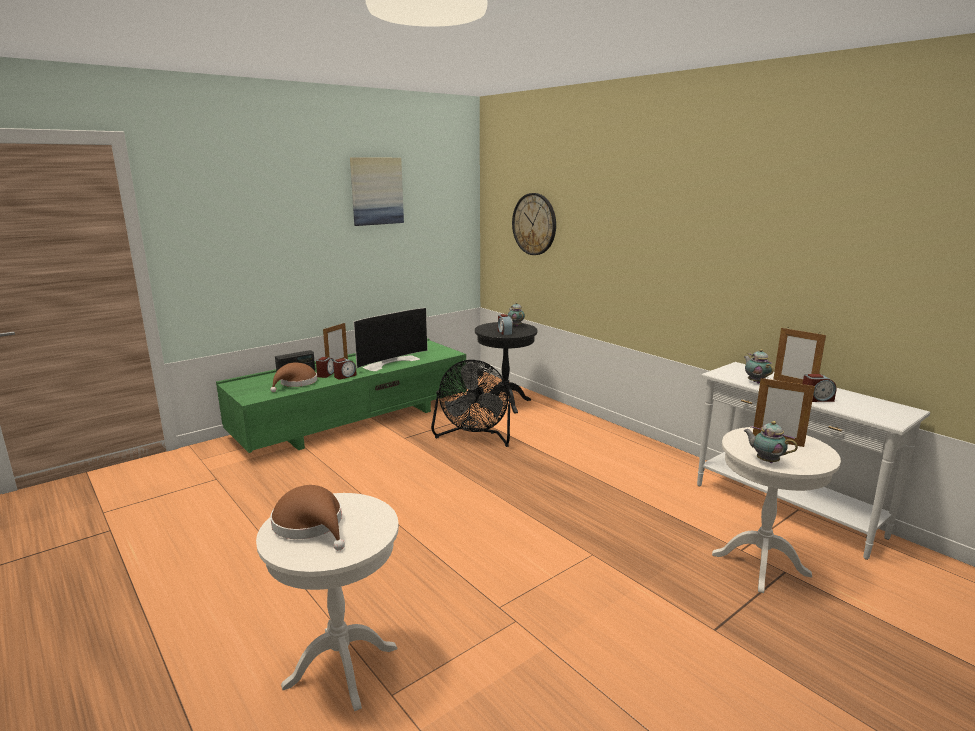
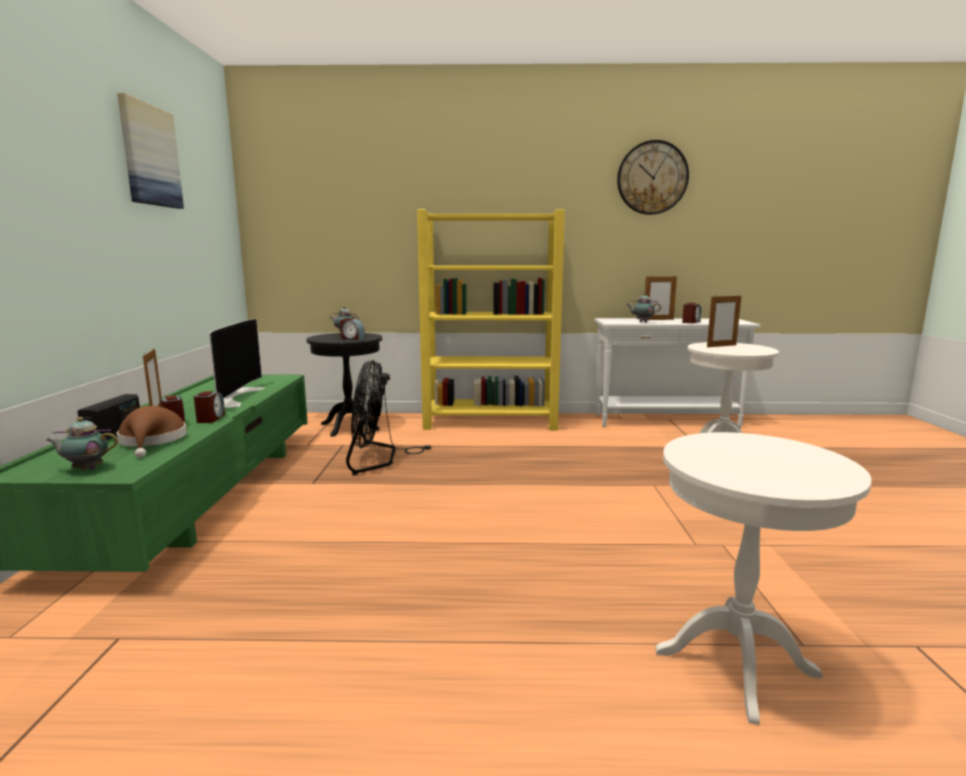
camera: 50 degrees left, 5 degrees down
brown hat [270,485,345,550] -> none
black fan [431,360,511,447] -> black fan turned 120 degrees clockwise [346,360,432,475]
wall clock [512,193,556,255] -> wall clock moved to [617,140,689,215]
teapot [743,421,798,463] -> teapot moved to [46,417,118,470]
none -> yellow bookcase [417,209,565,430]

